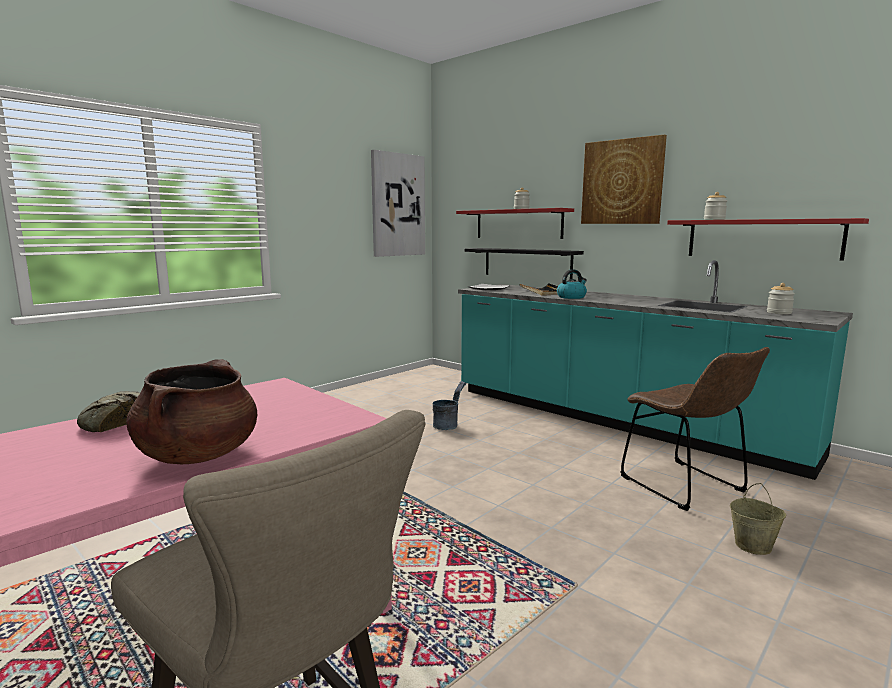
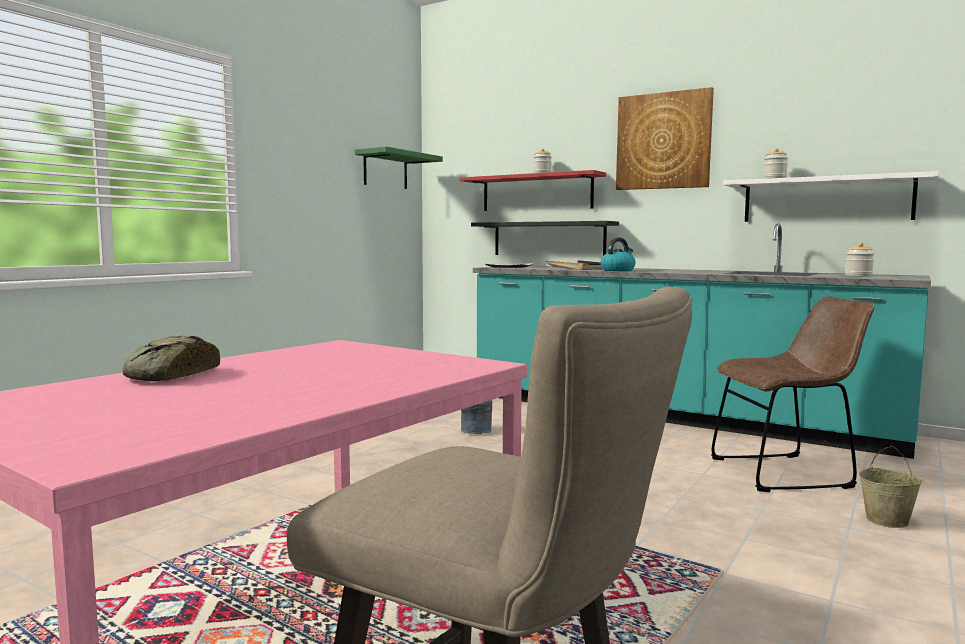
camera: 10 degrees left, 5 degrees down
brown cooking pot [126,359,257,464] -> none
picture [371,150,425,257] -> green shelf [355,147,443,189]
brown chair [621,347,770,511] -> brown chair turned 60 degrees counterclockwise [711,296,874,492]
red shelf [667,218,869,261] -> white shelf [723,171,939,222]

